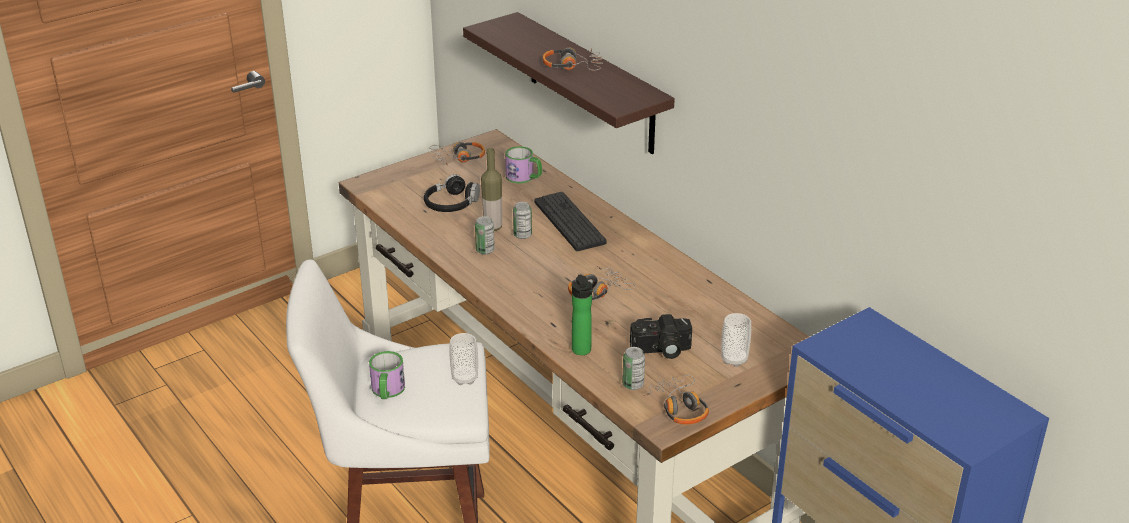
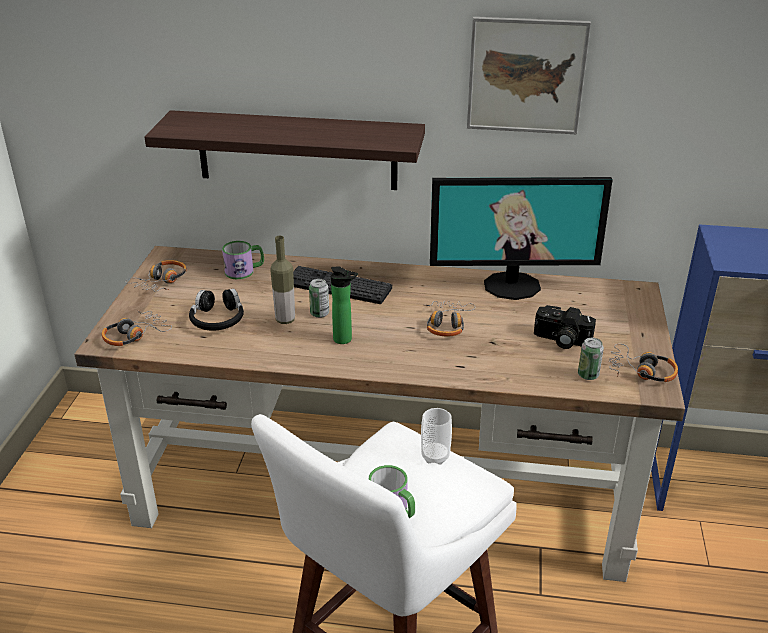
camera: 45 degrees left, 0 degrees up
can [475,216,495,254] -> none
headphones [543,48,603,70] -> headphones moved to [102,310,172,346]
bottle [572,275,593,355] -> bottle moved to [331,266,358,344]
camera [630,314,692,359] -> camera turned 75 degrees clockwise [534,305,596,349]
cup [721,313,751,367] -> none
none -> monitor [430,177,613,300]
none -> picture [467,17,591,134]

